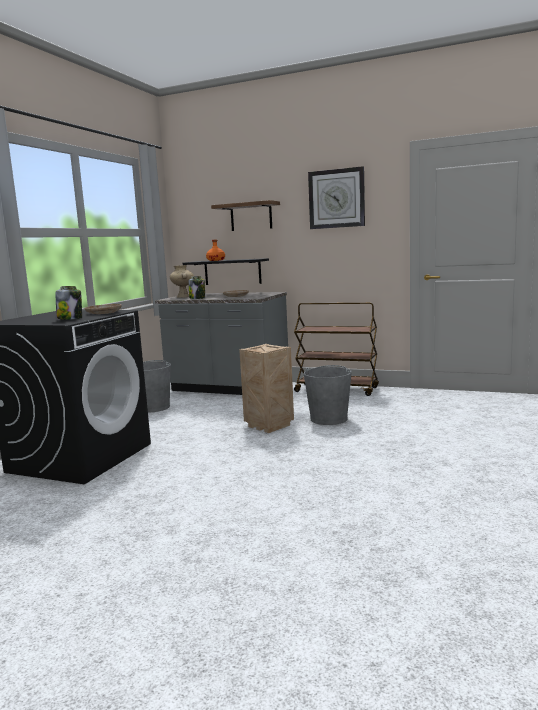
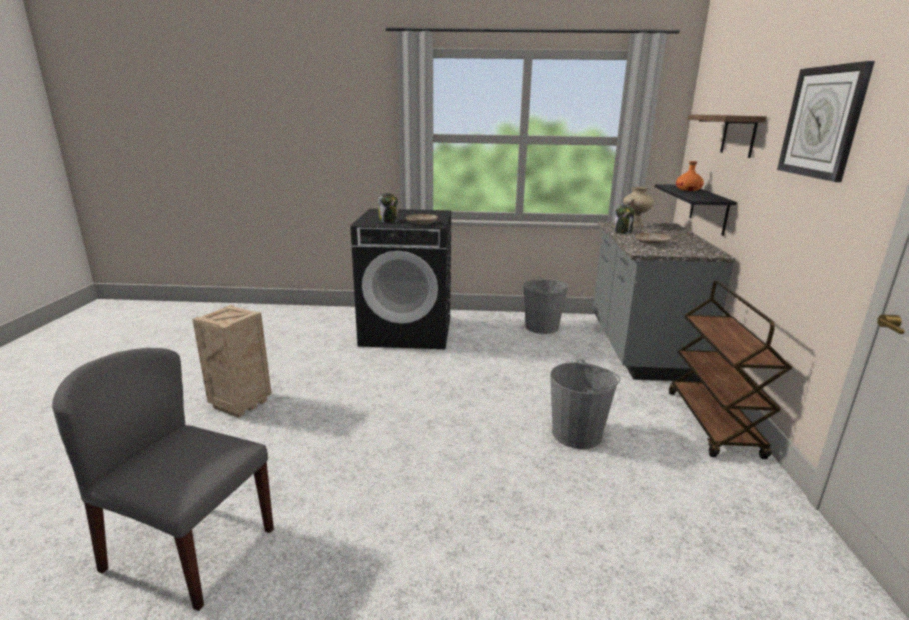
camera: 70 degrees right, 10 degrees up
crate [239,344,294,433] -> crate moved to [192,305,272,418]
none -> grey chair [52,348,274,611]

